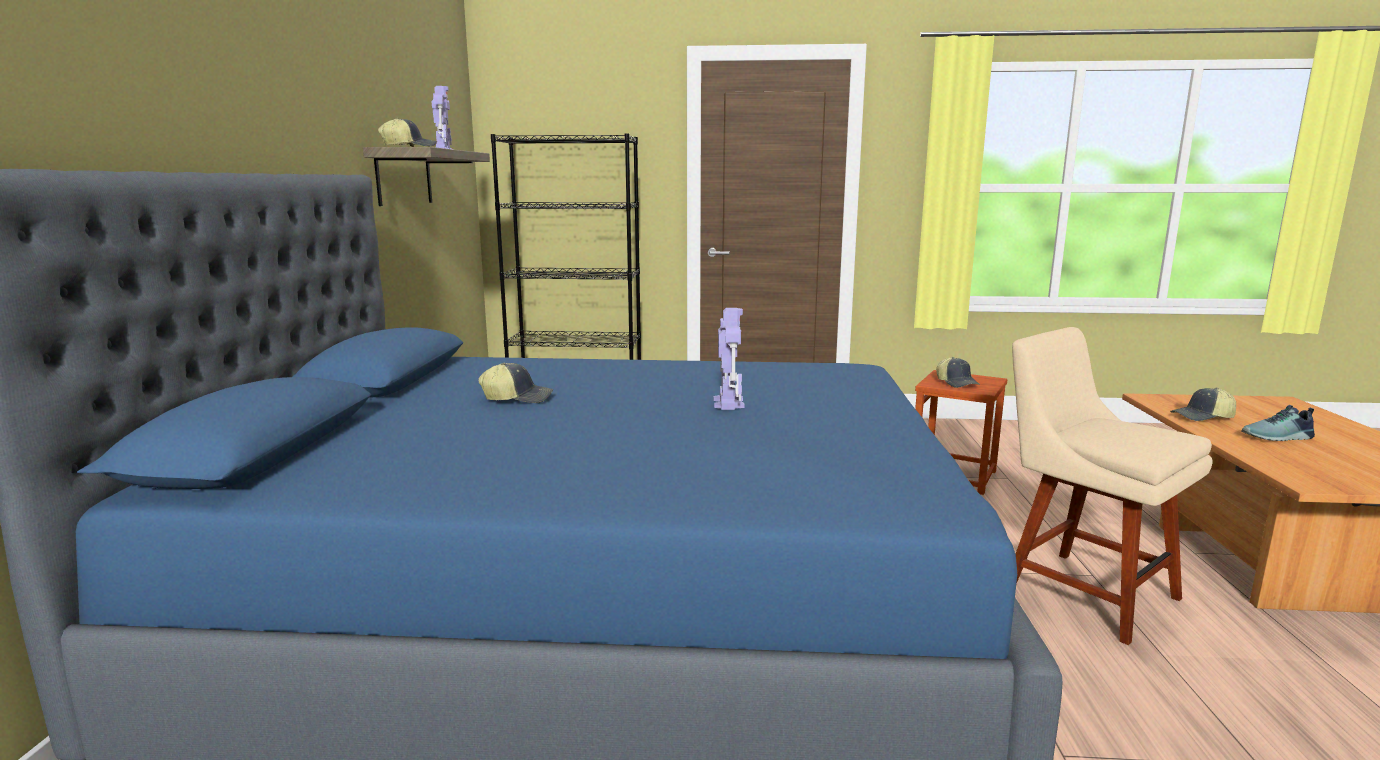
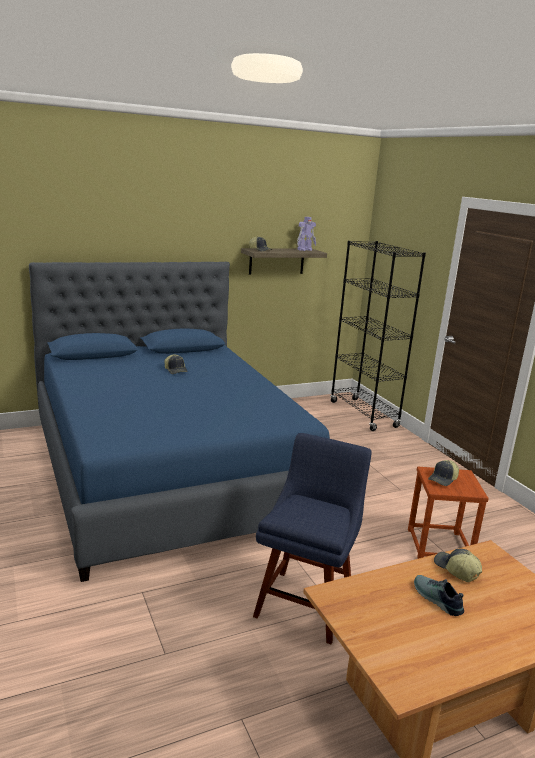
camera: 60 degrees right, 5 degrees up
toy robot [713,308,744,410] -> none
beige chair [1012,327,1213,645] -> blue chair [253,433,372,644]

